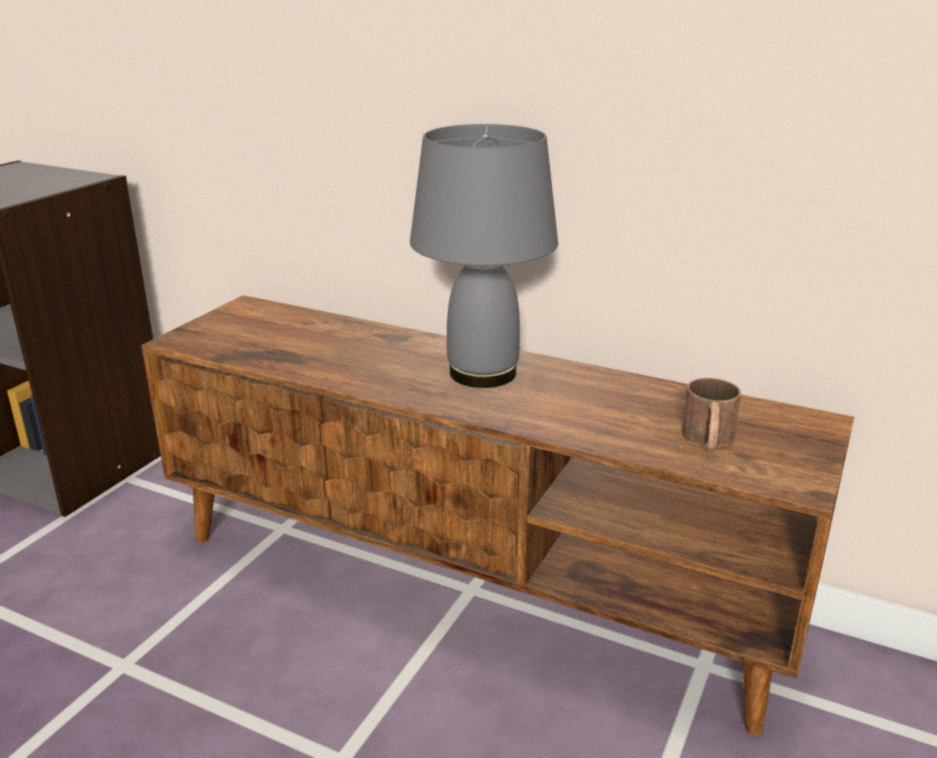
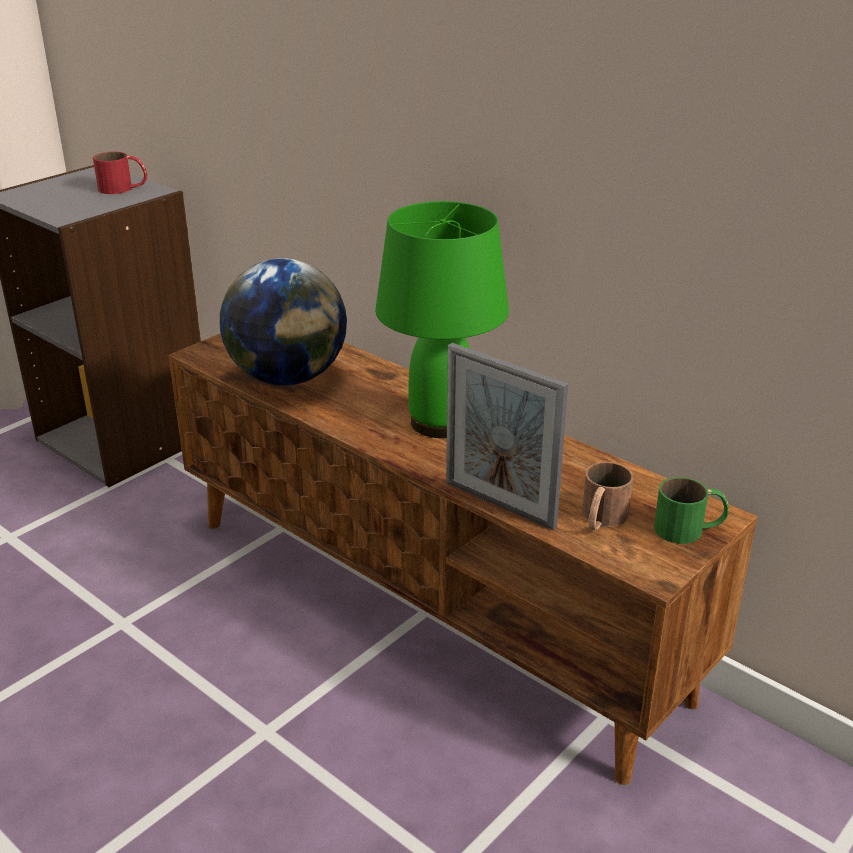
camera: 15 degrees right, 5 degrees up
grey table lamp [410,124,558,388] -> green table lamp [375,201,509,438]
none -> red mug [93,152,147,194]
none -> globe [220,258,347,385]
none -> picture frame [446,343,568,530]
none -> green mug [654,477,729,544]

